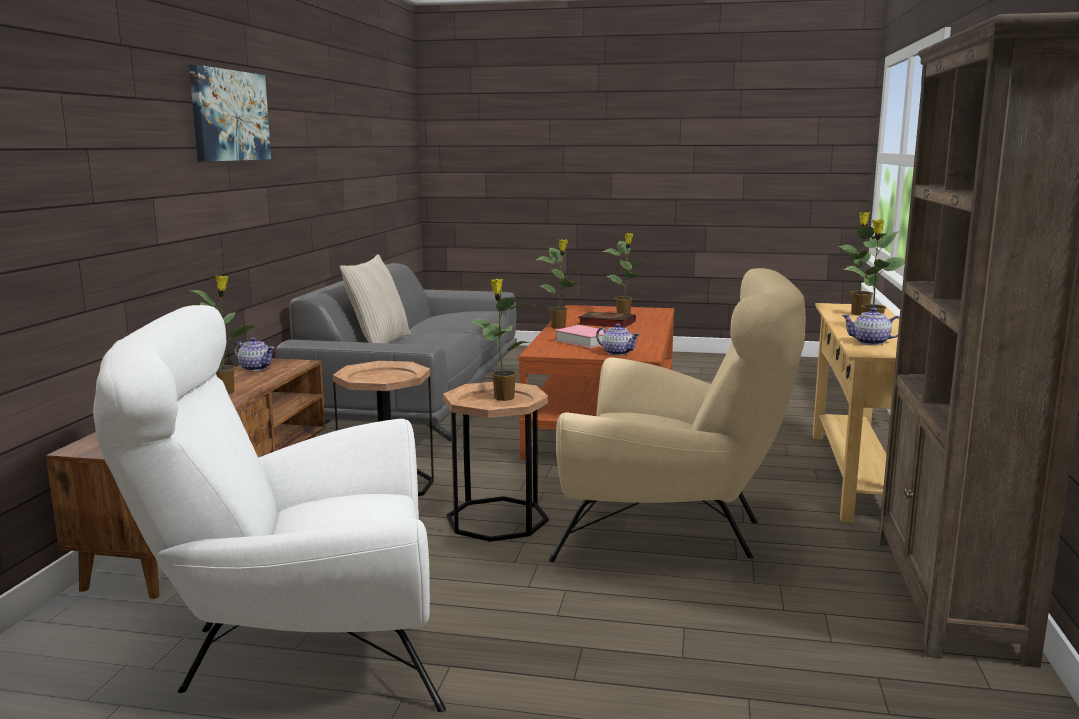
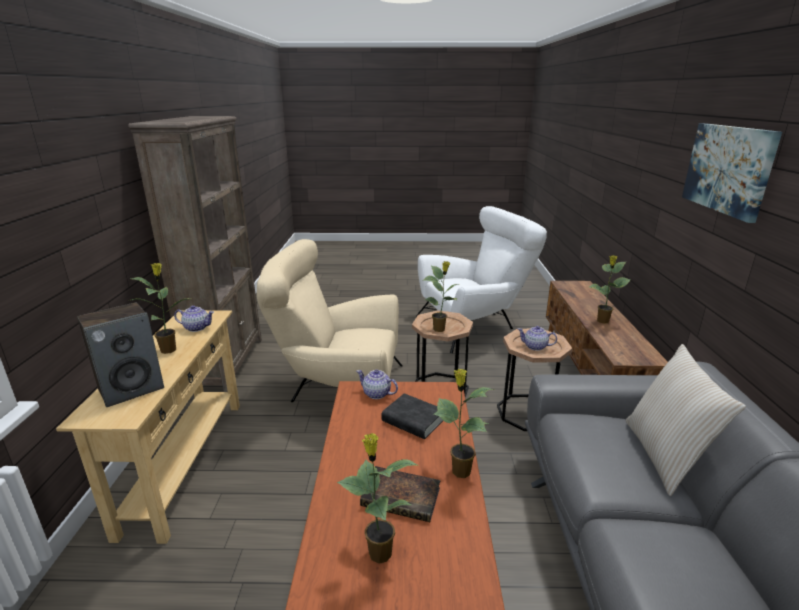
camera: 170 degrees right, 10 degrees up
teapot [234,337,275,371] -> teapot moved to [518,326,557,351]
pink book [555,325,608,348] -> black book [381,393,443,439]
potted plant [839,212,886,316] -> speaker [77,303,164,407]

